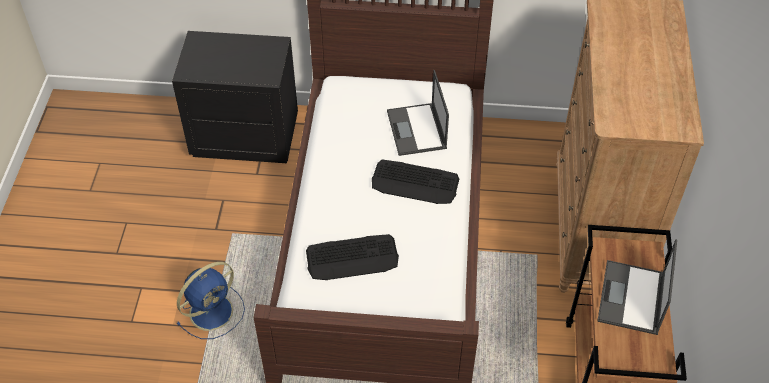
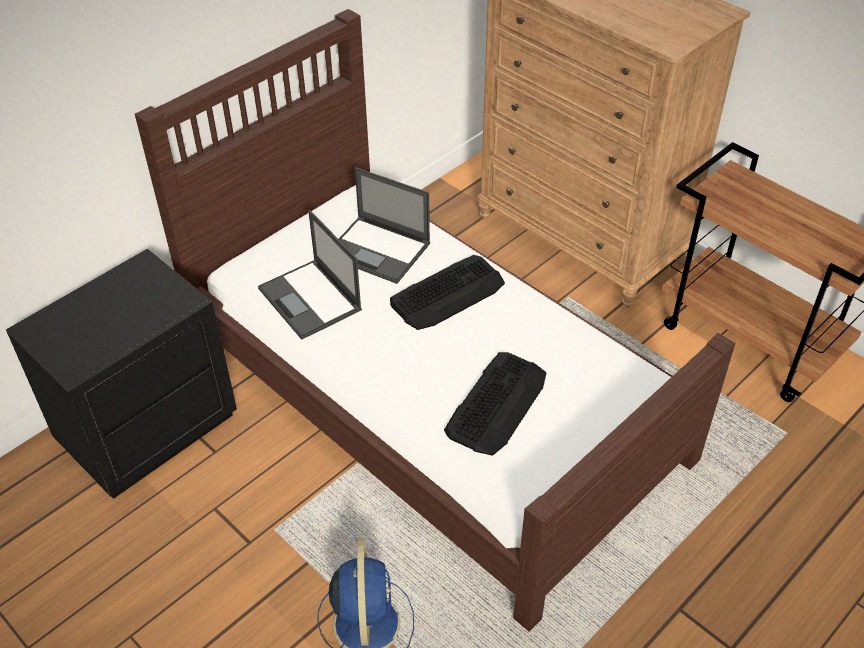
camera: 50 degrees left, 5 degrees down
laptop [597,239,677,335] -> laptop moved to [258,210,362,340]

